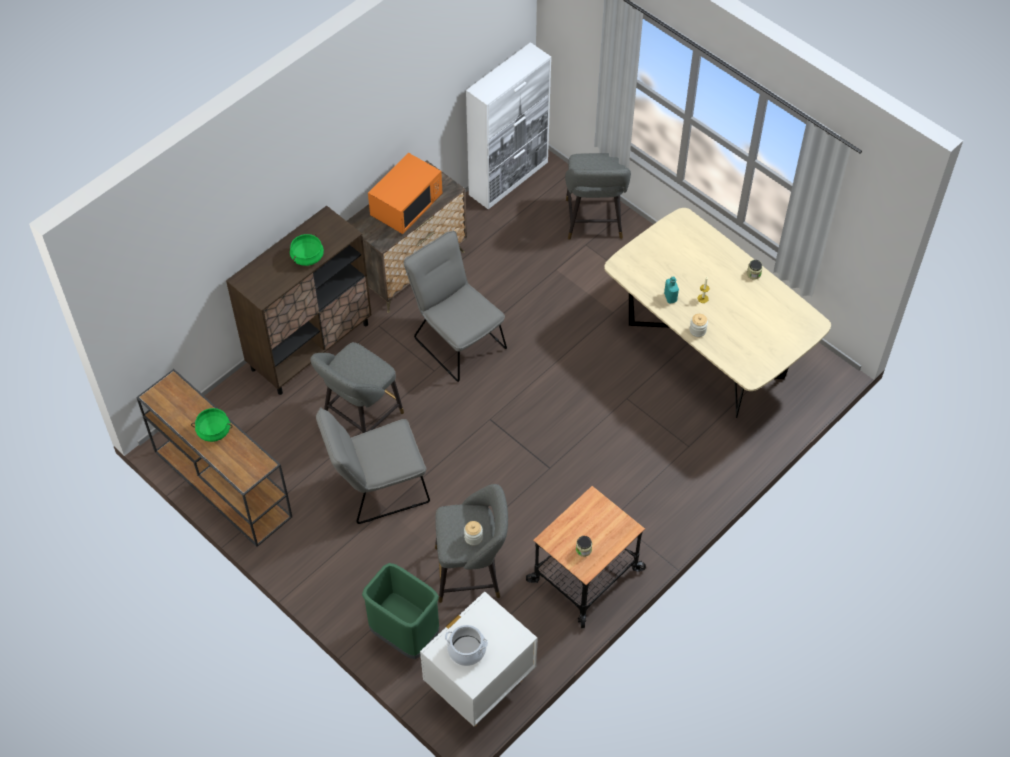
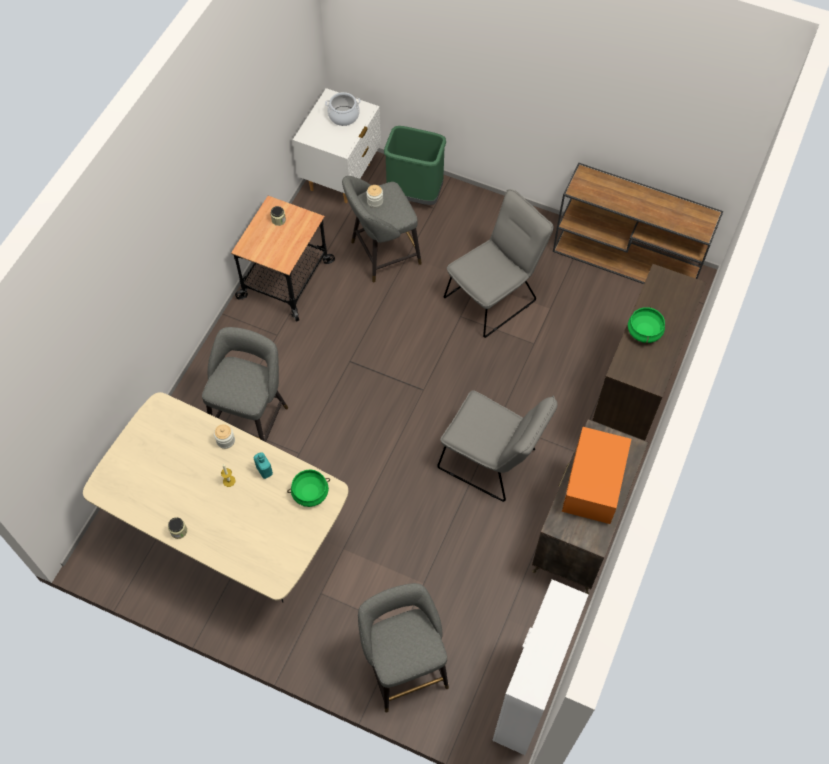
camera: 160 degrees right, 5 degrees up
green cooking pot [191,408,233,442] -> green cooking pot moved to [287,469,330,507]
grey stool [310,342,404,433] -> grey stool moved to [202,327,288,442]

